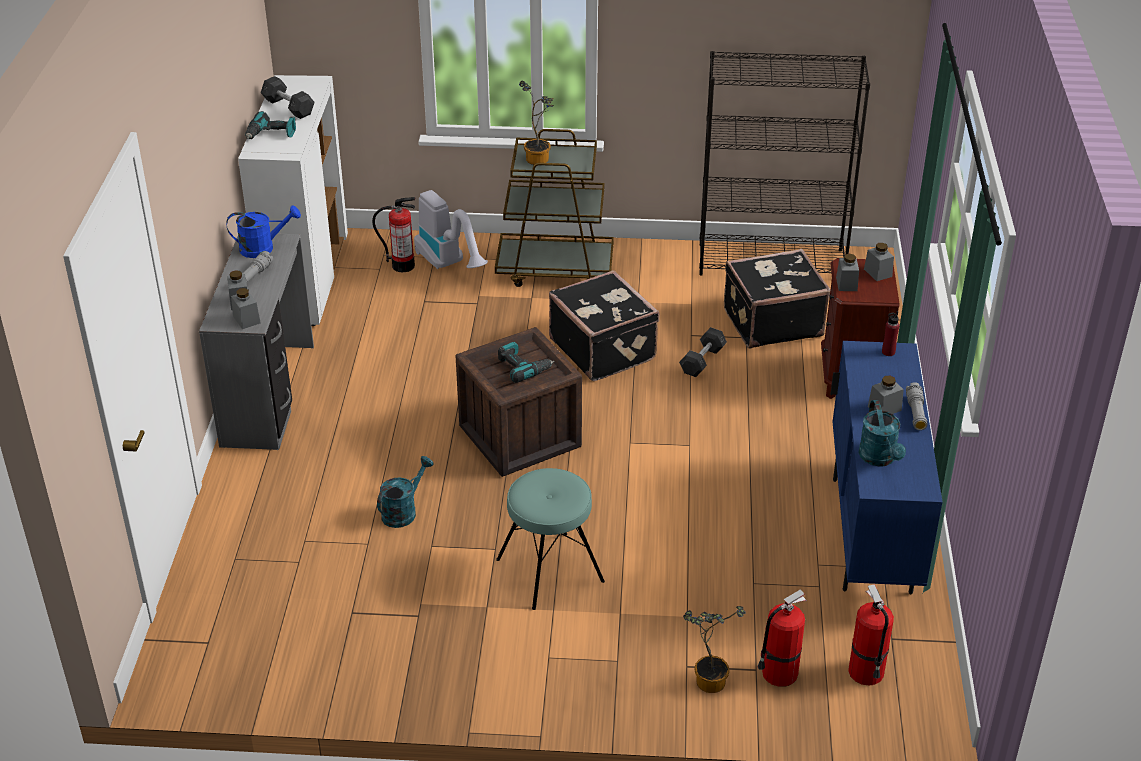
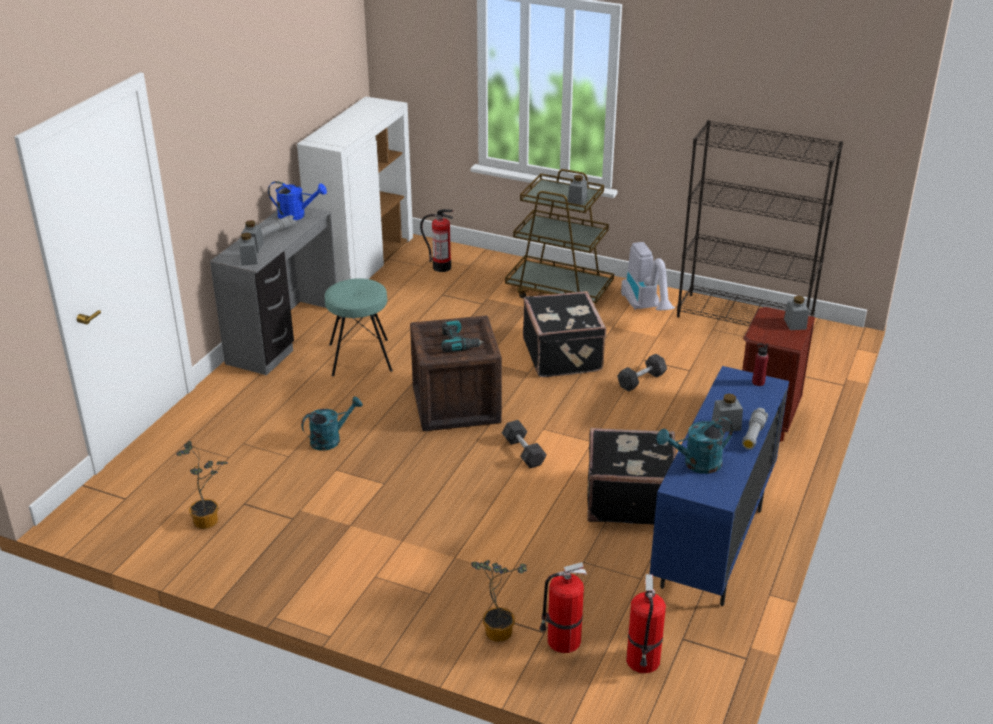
camera: 20 degrees right, 5 degrees down
power drill [245,111,296,139] -> none
grey dumbbell [261,76,315,119] -> grey dumbbell moved to [502,420,547,468]
vacuum cleaner [414,190,488,269] -> vacuum cleaner moved to [621,242,675,310]
turquoise stool [496,468,605,610] -> turquoise stool moved to [325,278,393,377]
potted plant [519,81,554,165] -> potted plant moved to [176,441,228,529]
black suitcase [724,249,831,349] -> black suitcase moved to [587,428,676,525]
grey jar [836,254,859,291] -> grey jar moved to [568,175,587,205]
turquoise watering can [858,400,906,466] -> turquoise watering can turned 60 degrees clockwise [657,417,733,474]

